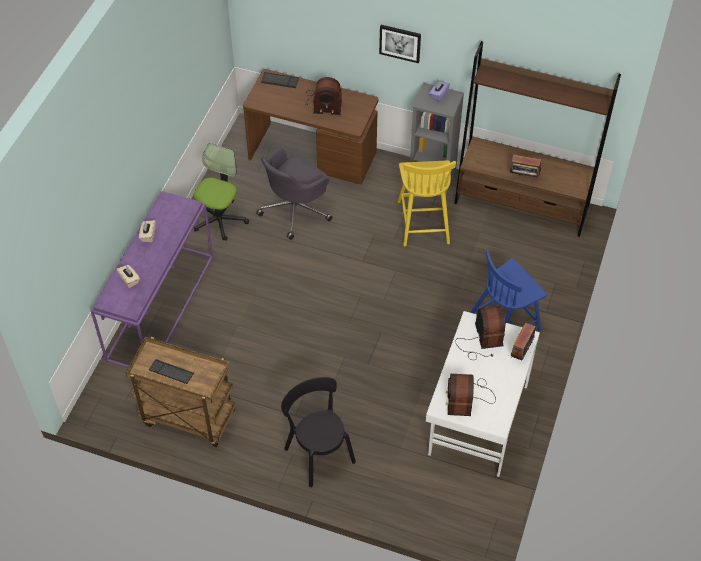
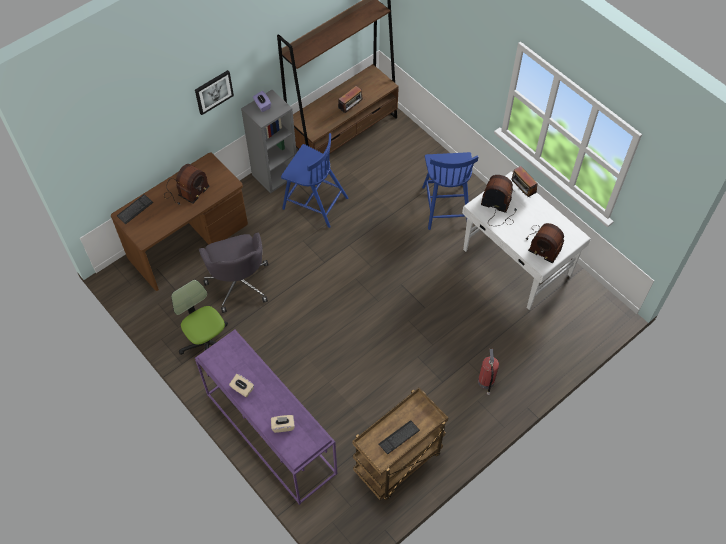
camera: 60 degrees left, 5 degrees up
black chair [281,377,356,487] -> fire extinguisher [478,349,499,395]
yellow chair [398,160,456,246] -> blue chair [281,133,348,228]

